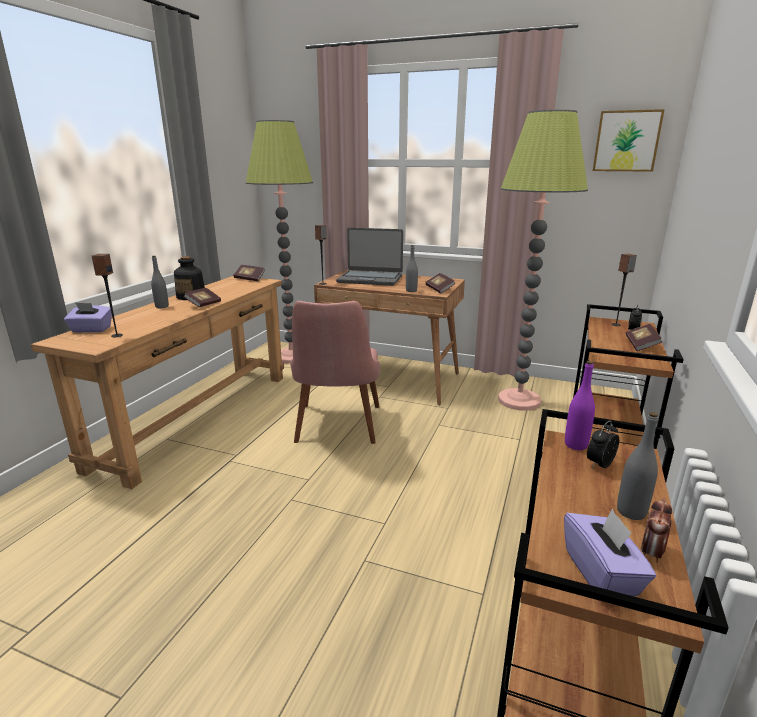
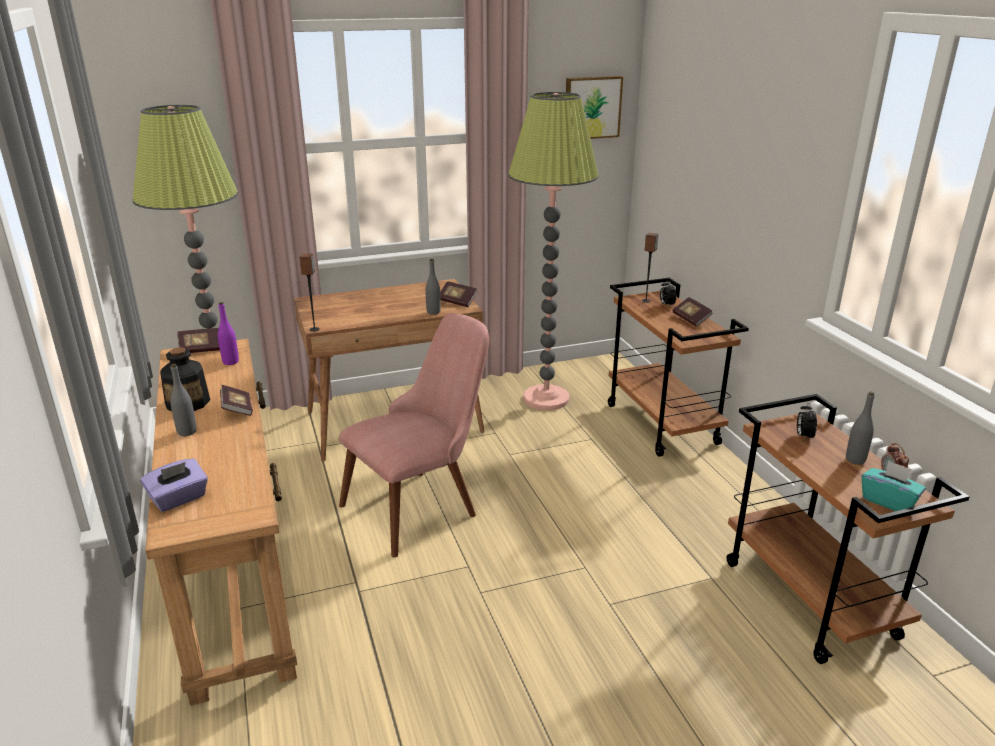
camera: 40 degrees left, 5 degrees up
speaker [92,254,123,337] -> none
pink chair [290,301,380,444] -> pink chair turned 90 degrees counterclockwise [339,313,489,558]
laptop [336,228,403,286] -> none
purple tissue box [564,508,656,596] -> turquoise tissue box [862,460,926,511]
purple bottle [565,361,595,450] -> purple bottle moved to [218,302,239,365]

